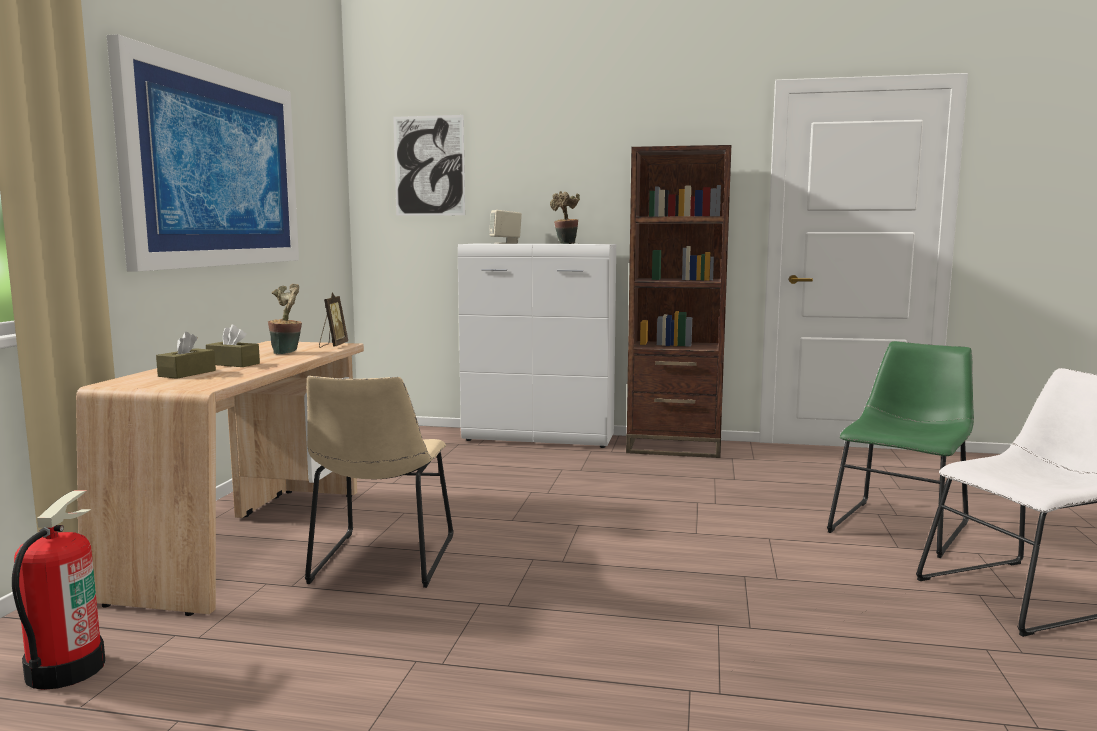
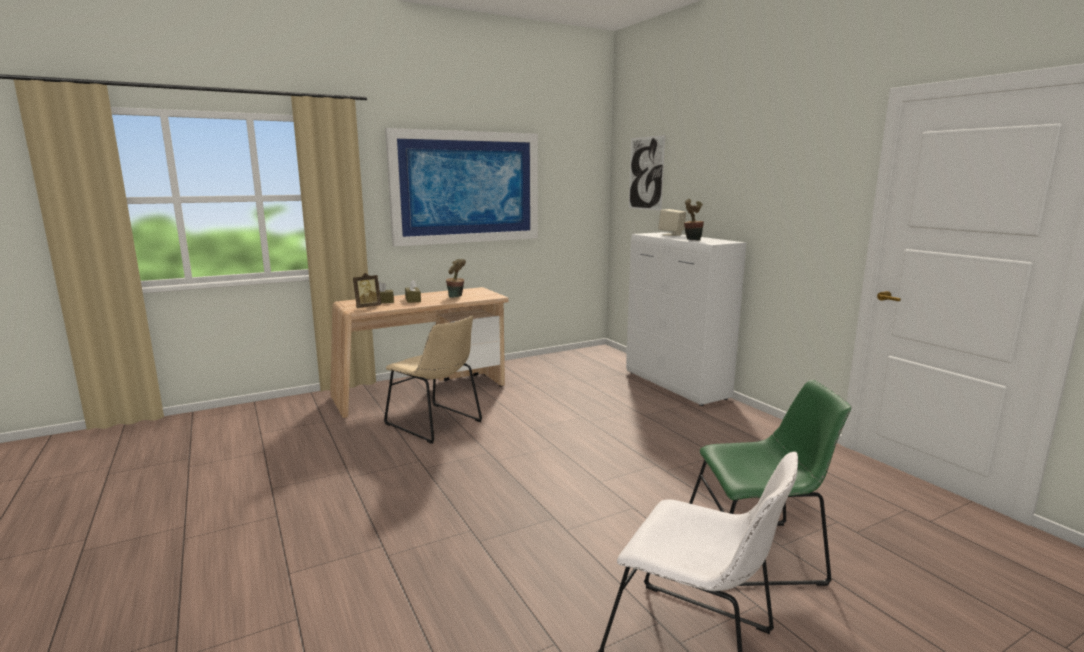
camera: 50 degrees right, 5 degrees up
fire extinguisher [12,490,105,690] -> none
beige chair [305,376,453,588] -> beige chair turned 105 degrees counterclockwise [384,316,482,444]
picture frame [319,292,348,348] -> picture frame moved to [353,273,381,308]
brown bookcase [626,145,731,458] -> none

